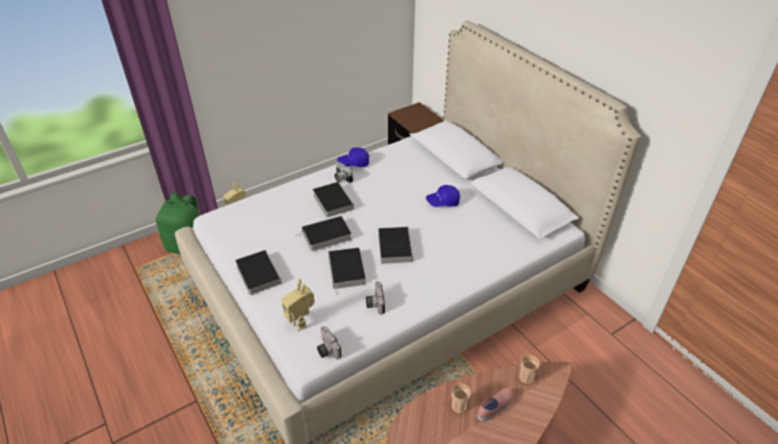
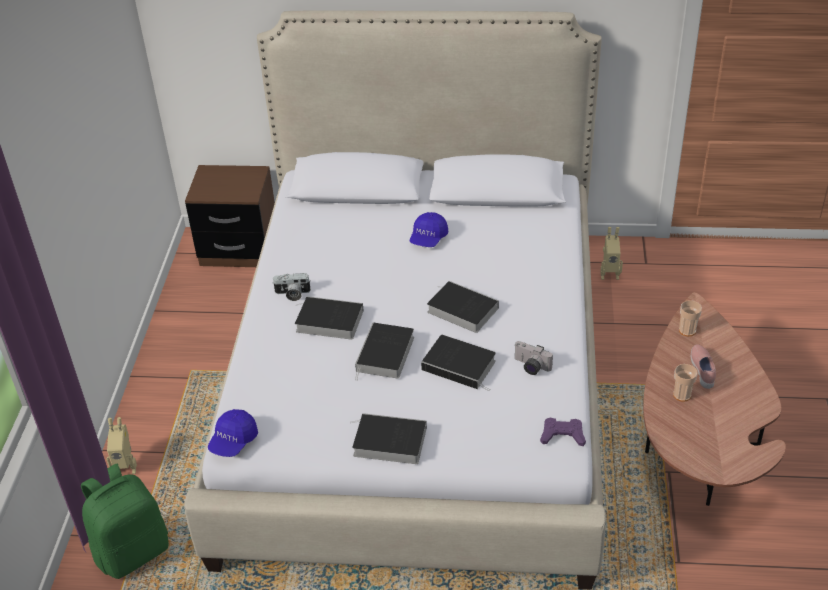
camera: 50 degrees left, 0 degrees up
toy robot [281,279,315,331] -> toy robot moved to [600,227,623,280]
camera [317,326,342,360] -> purple game controller [540,418,586,446]
blue cap [337,147,369,167] -> blue cap moved to [208,409,258,457]

